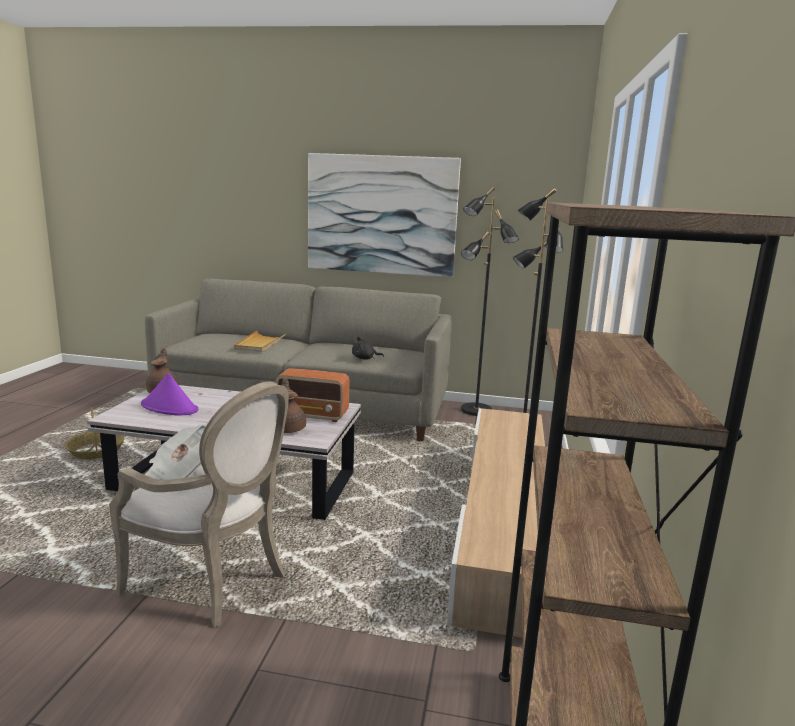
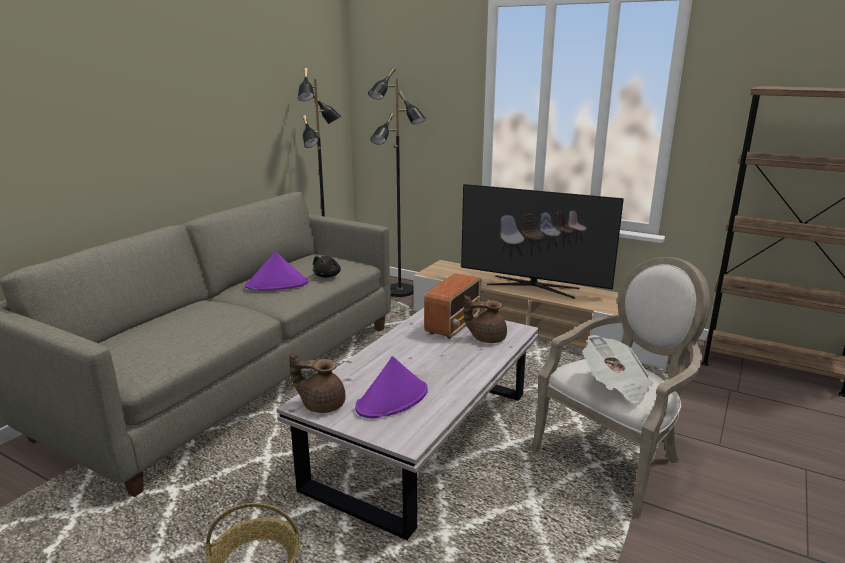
camera: 70 degrees left, 5 degrees up
beige tray [234,331,286,352] -> none
picture [308,153,461,277] -> none
none -> purple hat [245,252,309,290]
none -> television [461,184,624,299]

